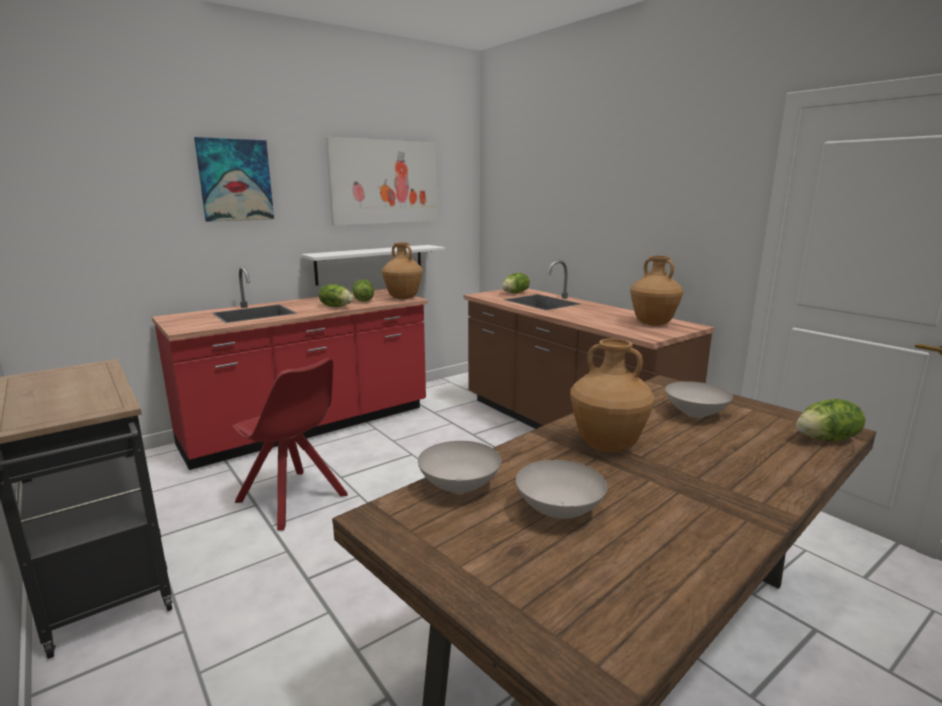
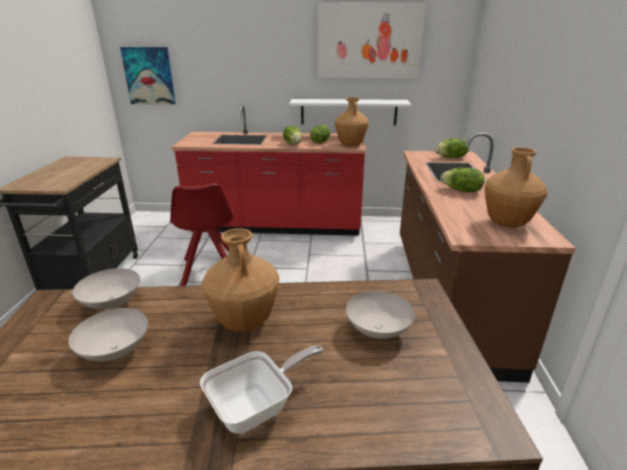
camera: 40 degrees right, 10 degrees up
picture [194,137,274,222] -> picture moved to [120,47,176,105]
lettuce [796,399,866,441] -> lettuce moved to [441,167,484,192]
none -> frying pan [200,345,323,434]

